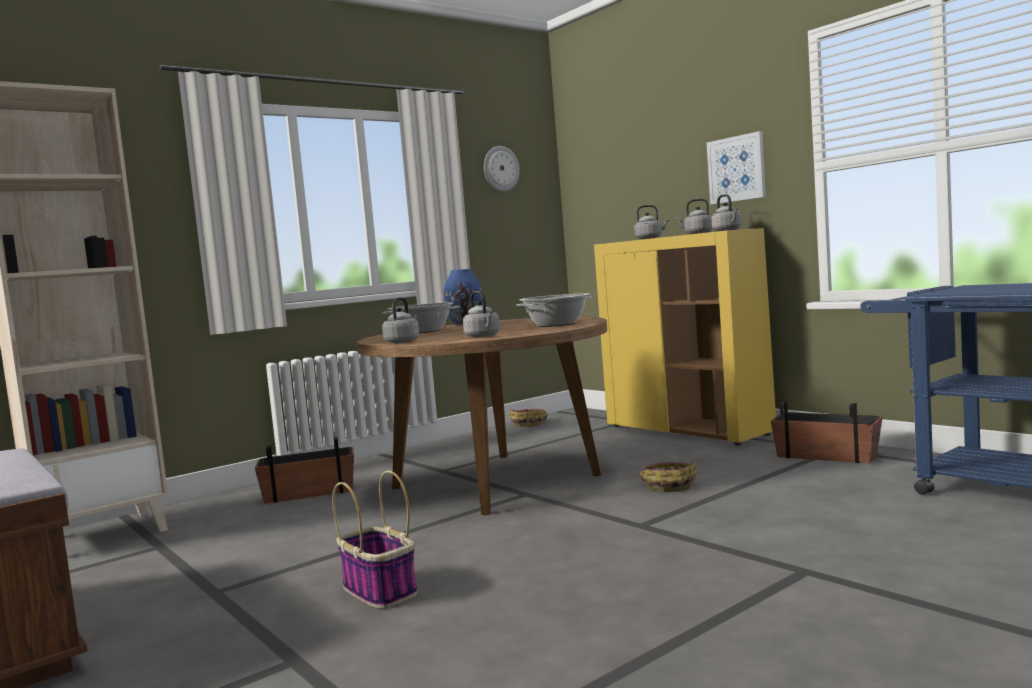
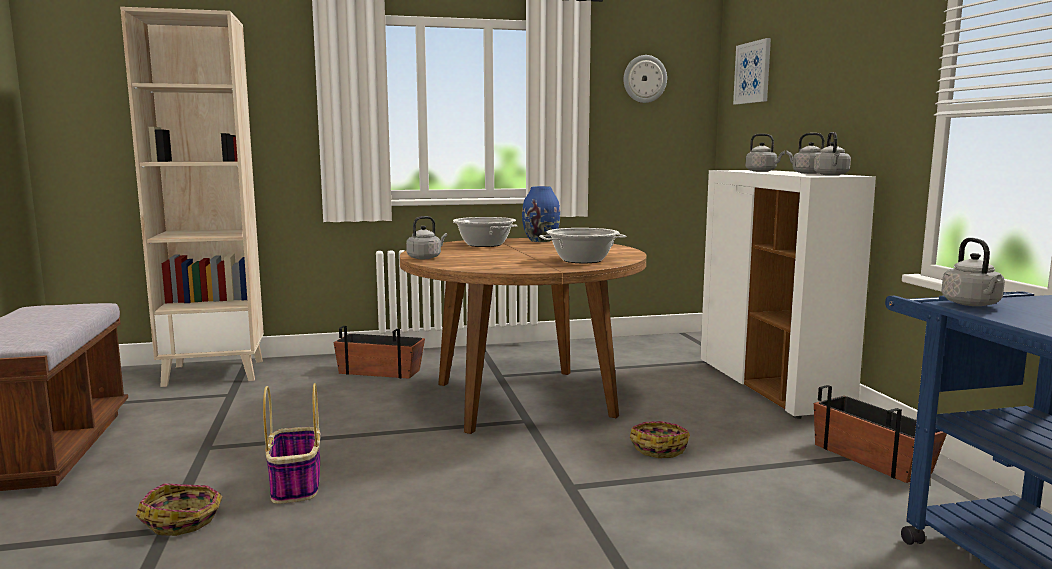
camera: 25 degrees right, 5 degrees up
grey kettle [463,291,500,337] -> grey kettle moved to [941,238,1005,306]
basket [509,409,547,427] -> basket moved to [136,483,223,536]
yellow cabinet [594,228,776,446] -> white cabinet [700,170,876,419]
picture [707,131,766,205] -> picture moved to [733,38,771,104]

